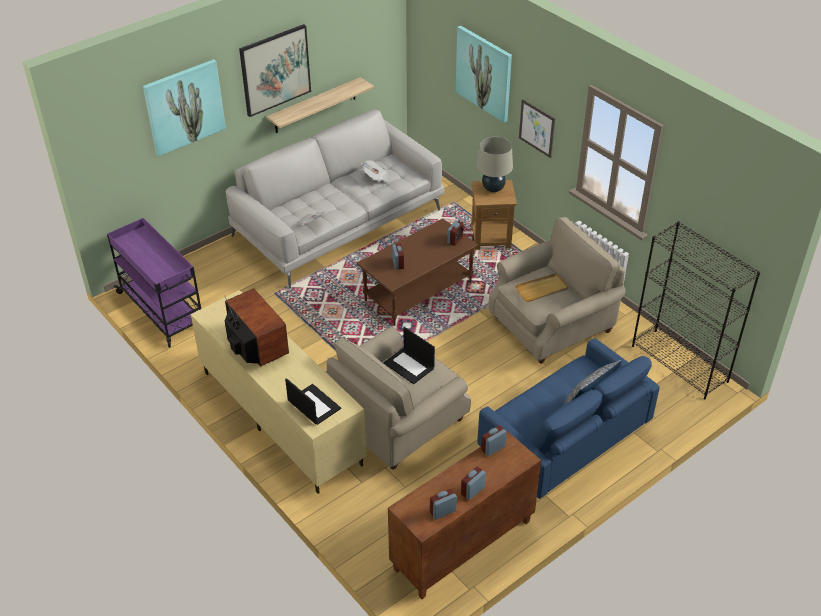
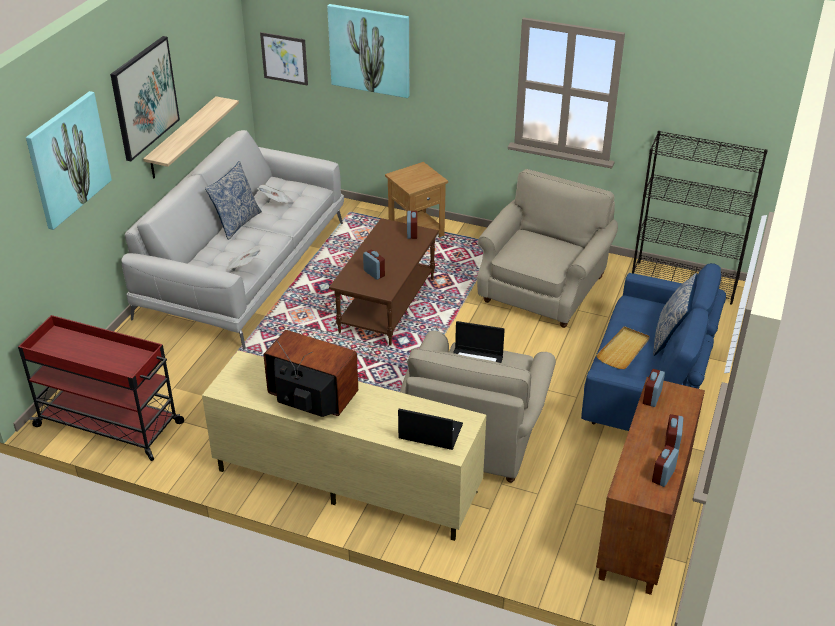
camera: 30 degrees left, 5 degrees down
purple cart [107,218,201,348] -> red cart [18,315,184,461]
beige table lamp [476,137,513,192] -> none
beige tray [515,273,568,302] -> beige tray moved to [596,326,650,369]
picture [519,99,555,158] -> picture moved to [260,32,308,86]
none -> pillow [205,161,262,240]

